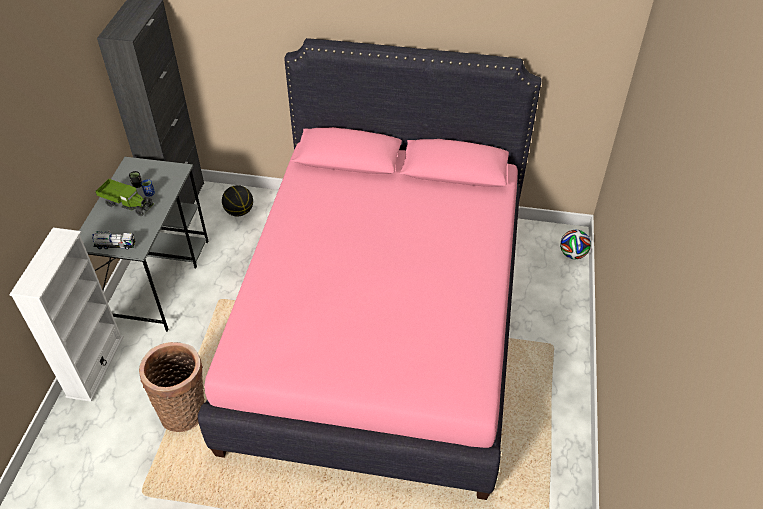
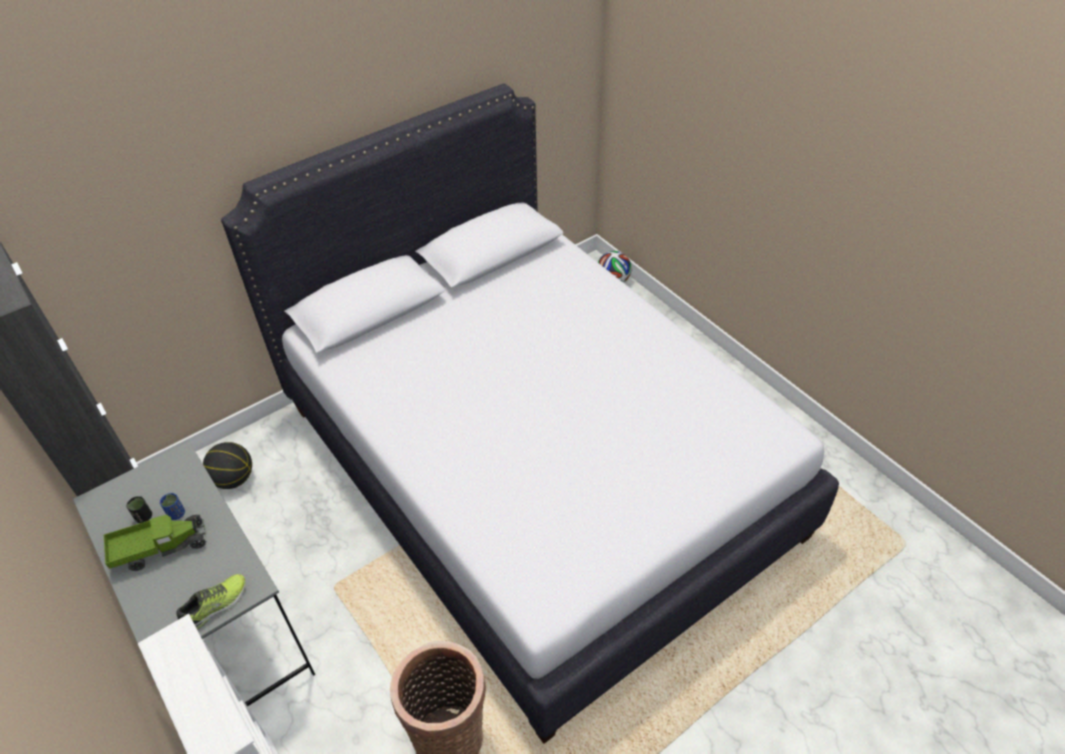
camera: 45 degrees left, 0 degrees up
toy truck [92,231,135,250] -> shoe [176,574,246,630]
pink bed [198,38,541,500] -> white bed [221,84,839,744]

